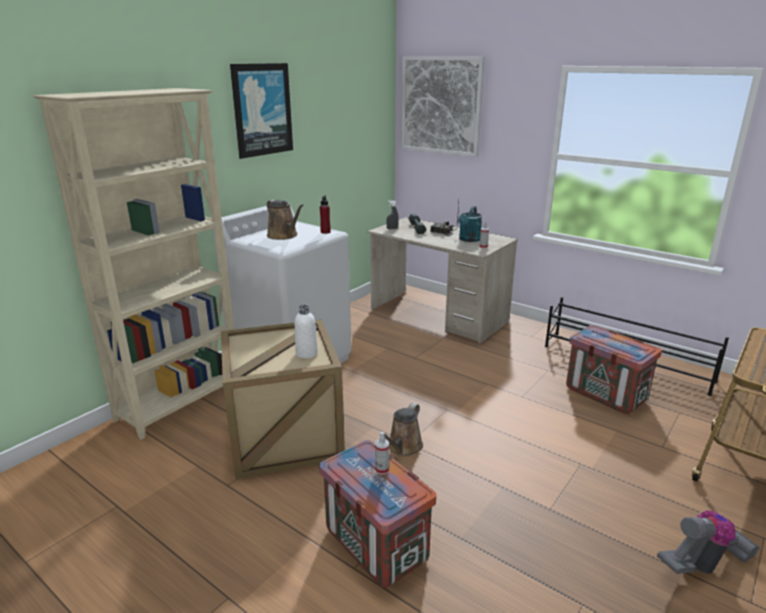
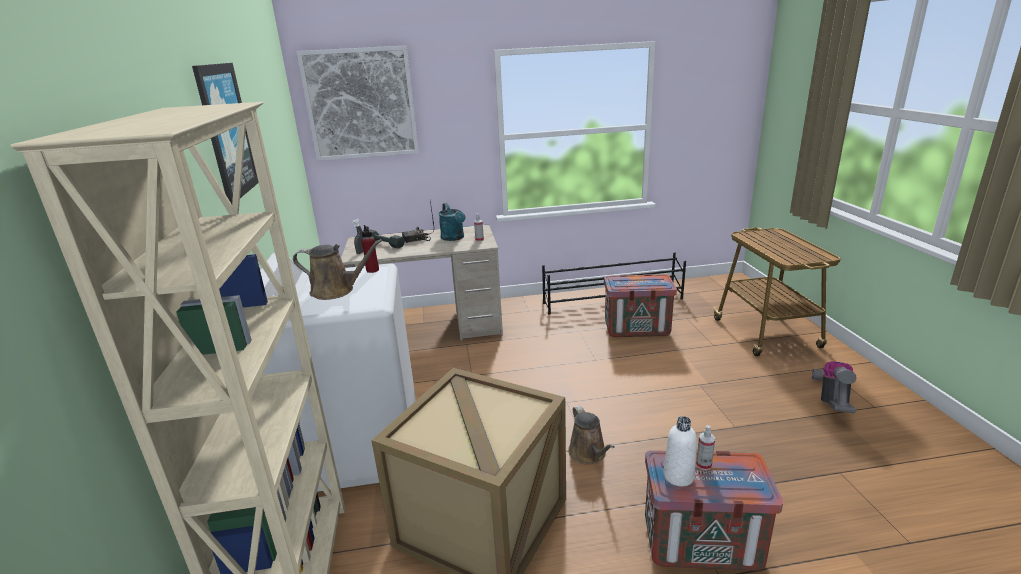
camera: 45 degrees left, 0 degrees up
white bottle [295,305,318,359] -> white bottle moved to [663,416,697,487]

